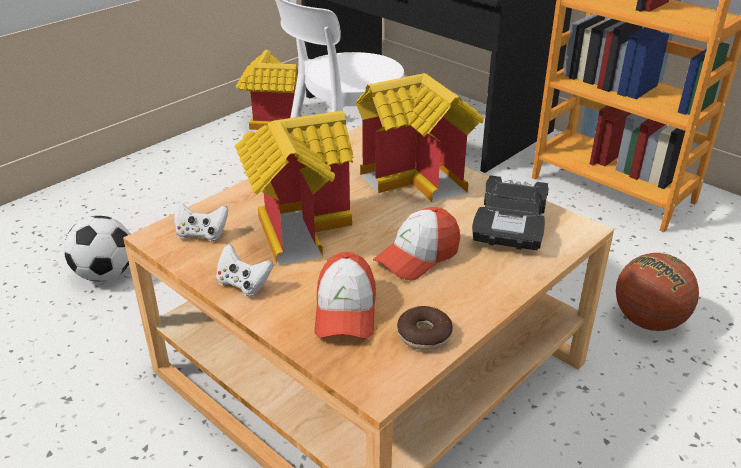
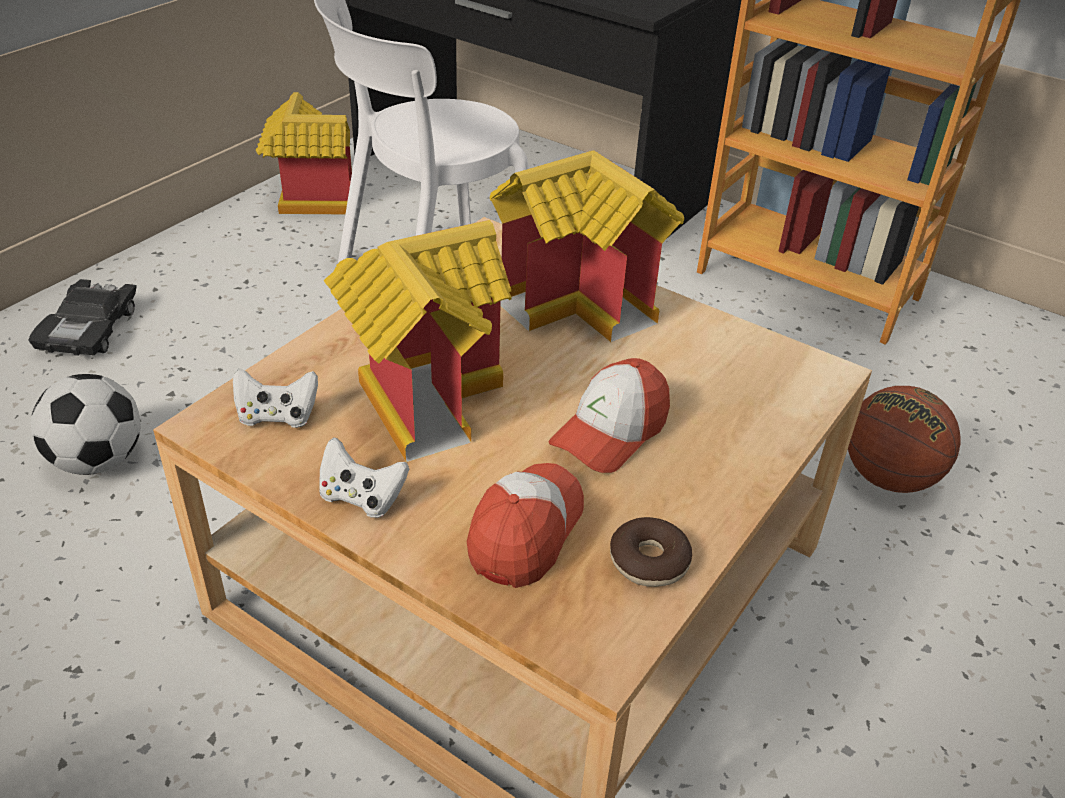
camera: 10 degrees left, 5 degrees up
cap [314,252,376,339] -> cap turned 150 degrees counterclockwise [467,463,584,588]
black toy car [472,175,549,250] -> black toy car moved to [28,279,137,356]

